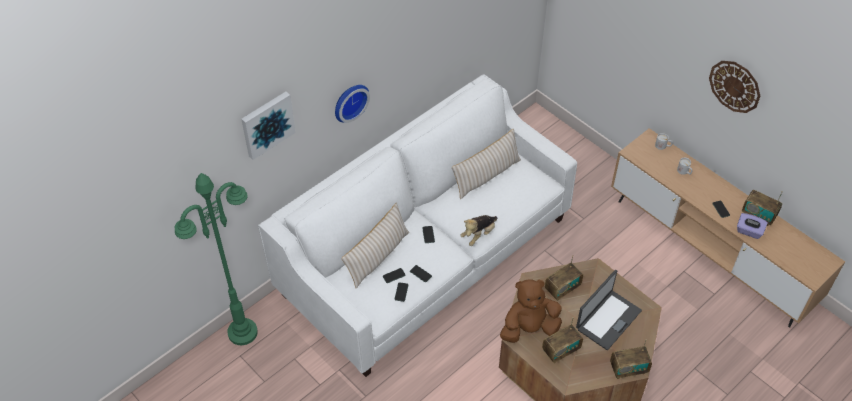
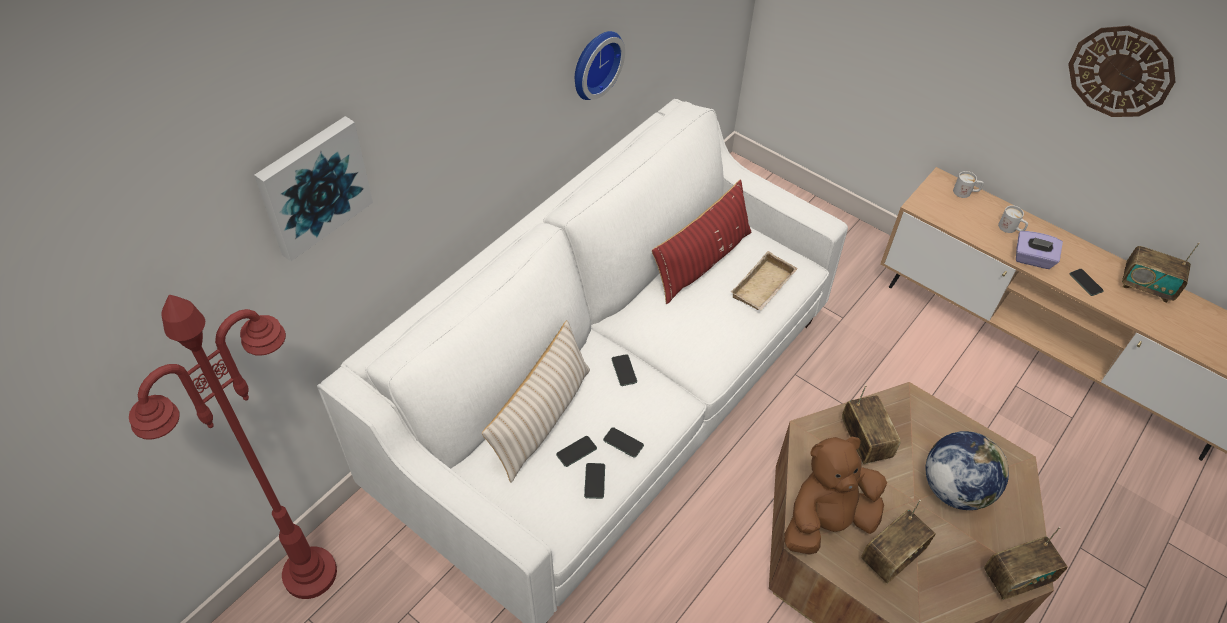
camera: 10 degrees left, 0 degrees up
green floor lamp [175,173,258,345] -> red floor lamp [129,295,337,599]
wall clock [335,85,370,123] -> wall clock moved to [575,31,625,100]
beige pillow [452,129,521,199] -> red pillow [652,179,751,304]
plush toy [460,215,498,246] -> none
radio [545,255,583,301] -> radio turned 60 degrees counterclockwise [842,385,901,464]
laptop [576,270,642,350] -> globe [925,431,1009,510]
purple tissue box [737,213,768,239] -> purple tissue box moved to [1016,231,1063,269]
none -> beige tray [731,251,798,311]

